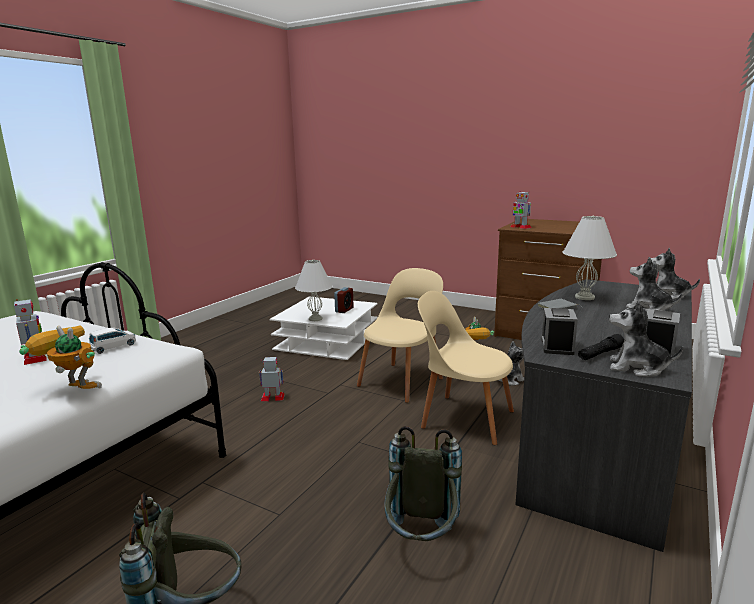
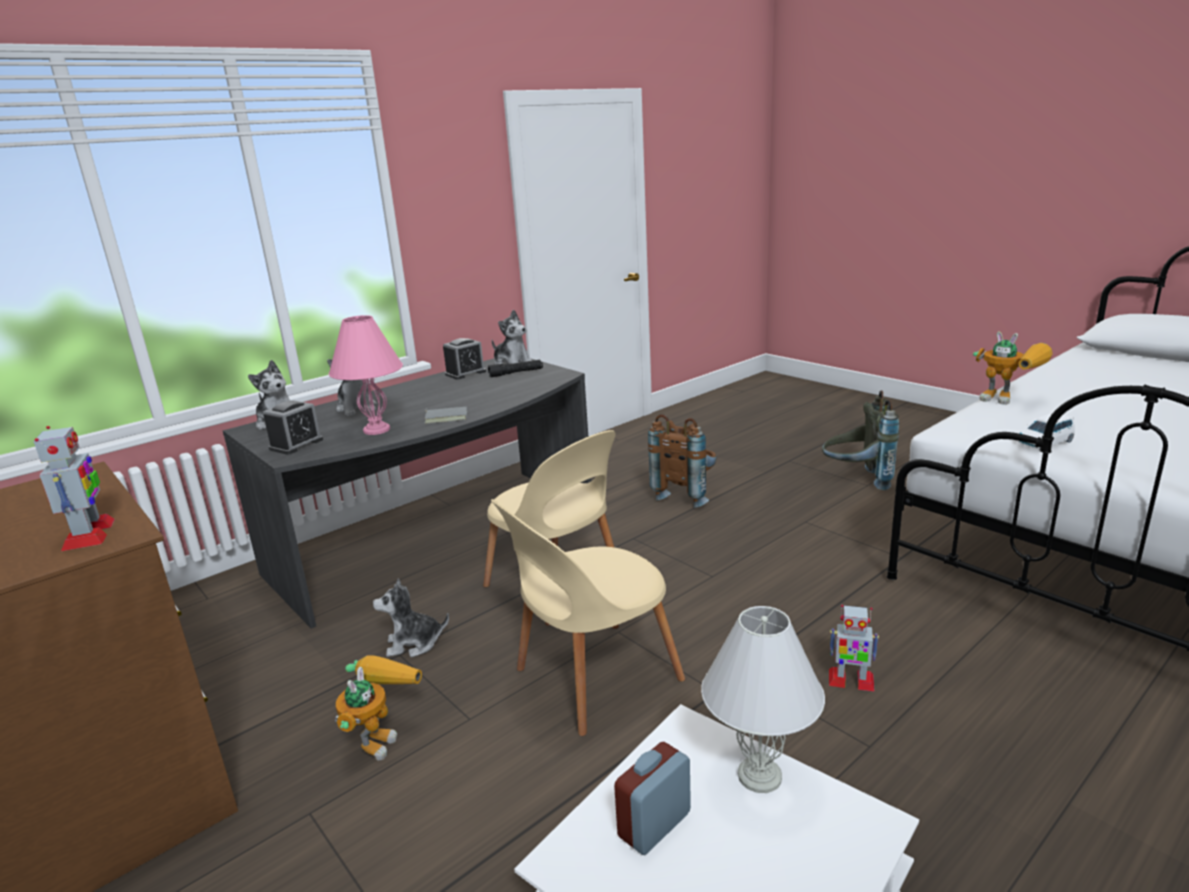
camera: 160 degrees left, 5 degrees up
toy robot [14,299,47,365] -> none
grey backpack [384,426,462,541] -> brown backpack [648,414,717,508]
alarm clock [541,308,578,355] -> alarm clock moved to [263,400,323,455]
white table lamp [563,216,617,300] -> pink table lamp [329,315,403,435]

